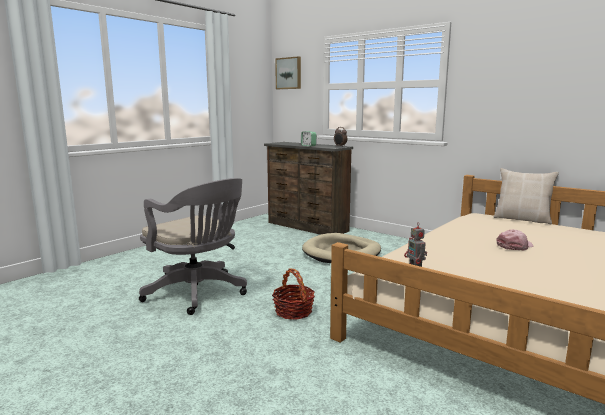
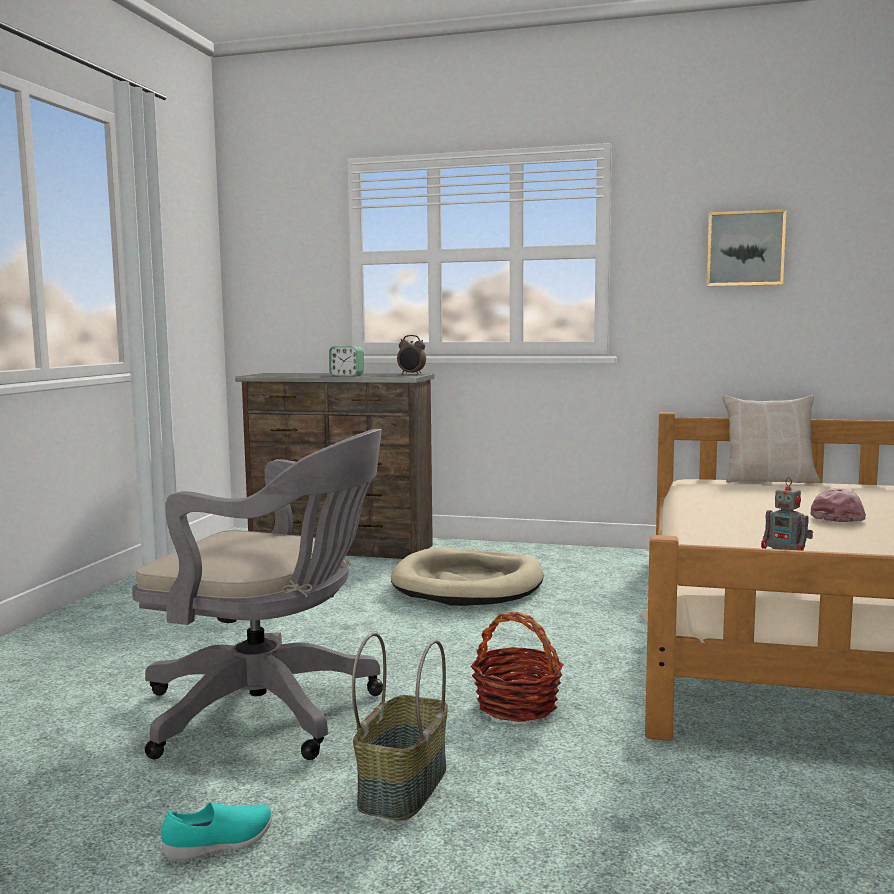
camera: 25 degrees left, 5 degrees down
picture [275,56,301,89] -> picture moved to [706,209,786,286]
none -> turquoise shoe [161,802,272,861]
none -> basket [352,633,448,820]

